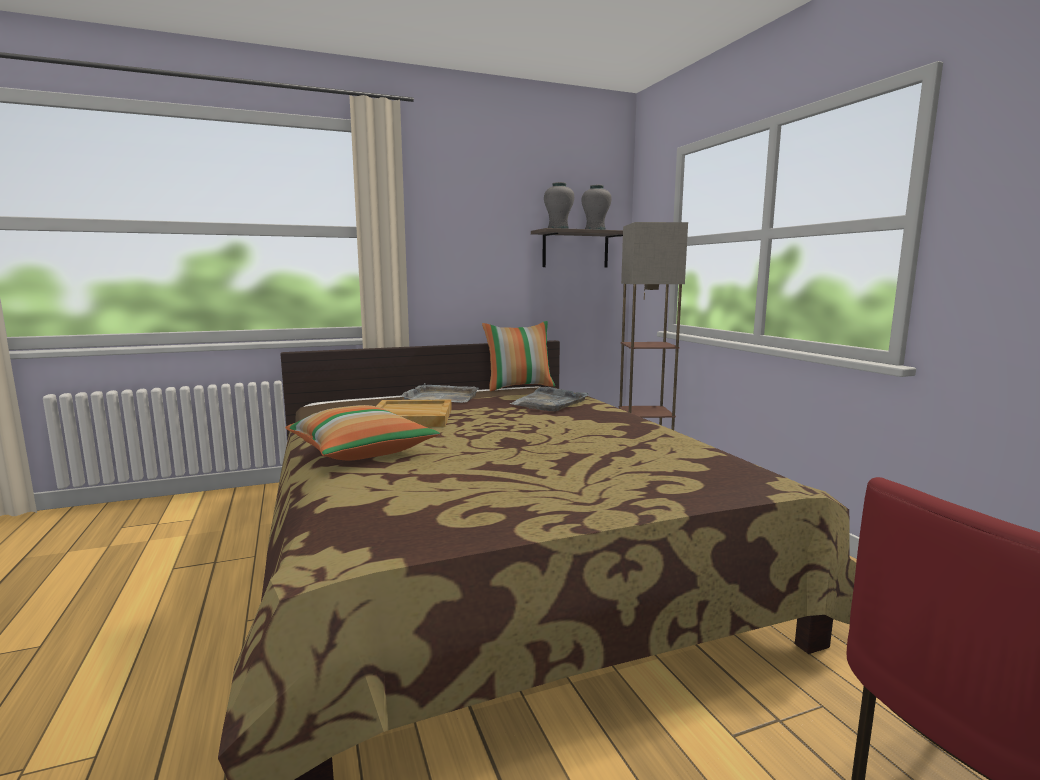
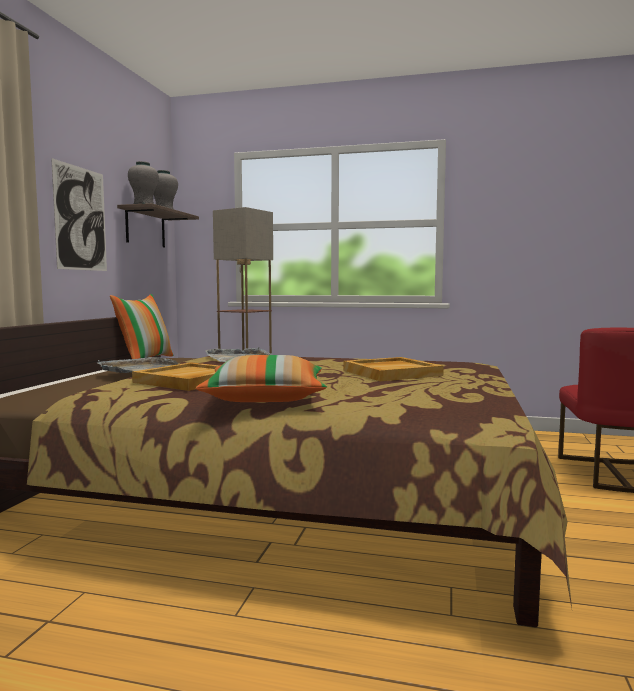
camera: 55 degrees left, 5 degrees down
none -> picture [51,158,107,271]
none -> beige tray [343,357,444,381]

